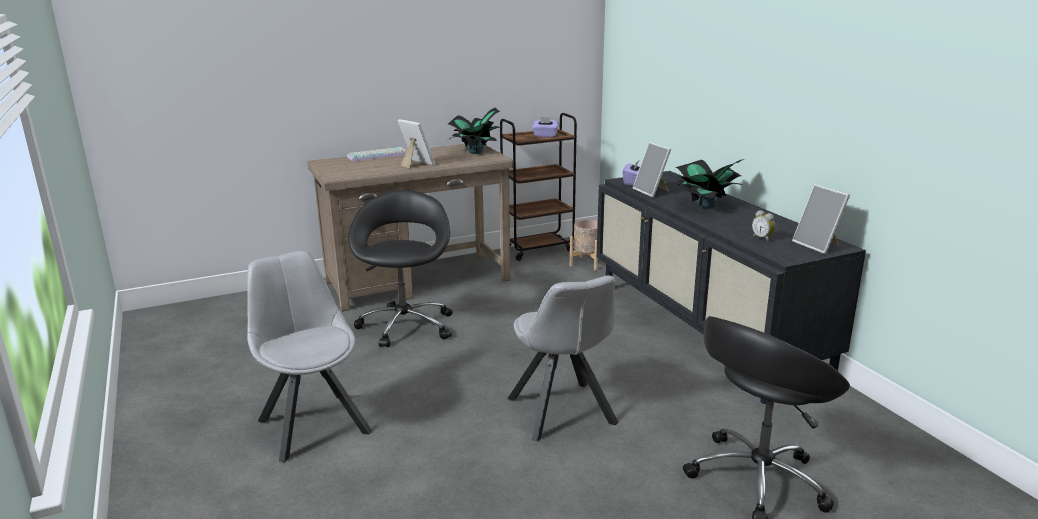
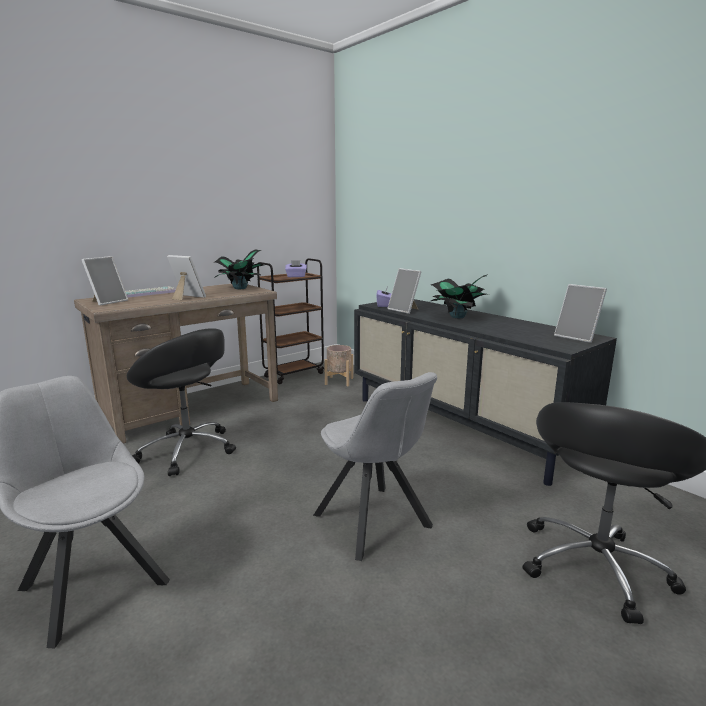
camera: 15 degrees left, 5 degrees down
black office chair [348,190,453,347] -> black office chair turned 135 degrees clockwise [127,328,236,476]
alarm clock [752,210,775,242] -> none
none -> picture frame [82,256,128,306]

